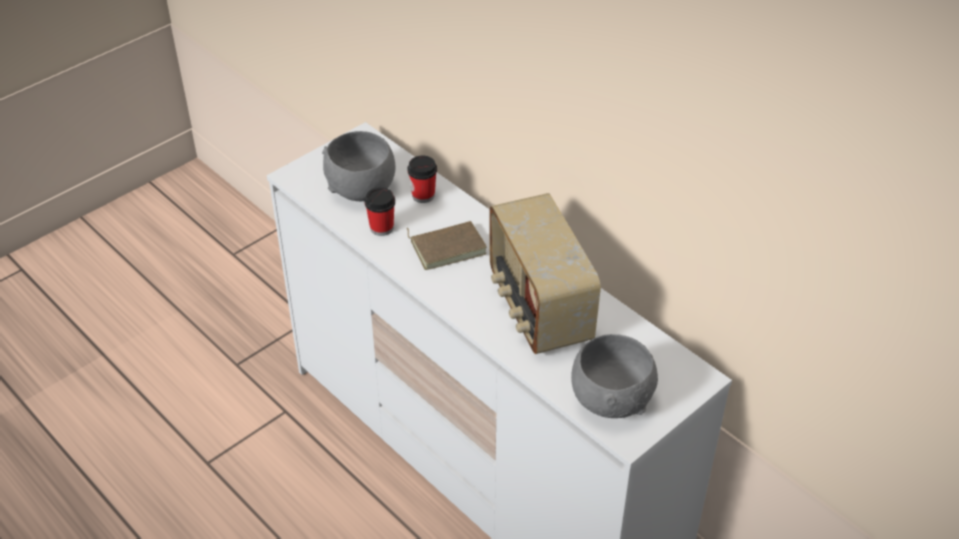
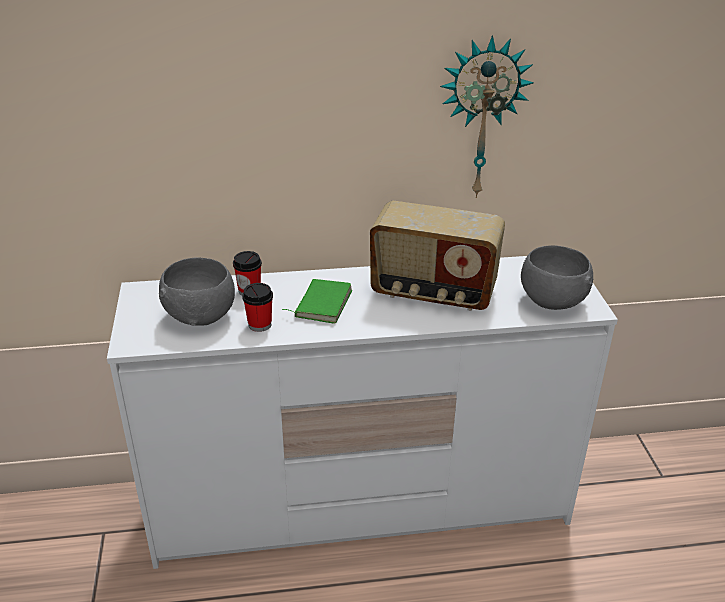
camera: 55 degrees left, 10 degrees down
brown book [407,221,487,270] -> green book [282,279,352,324]
none -> wall clock [440,35,534,198]

